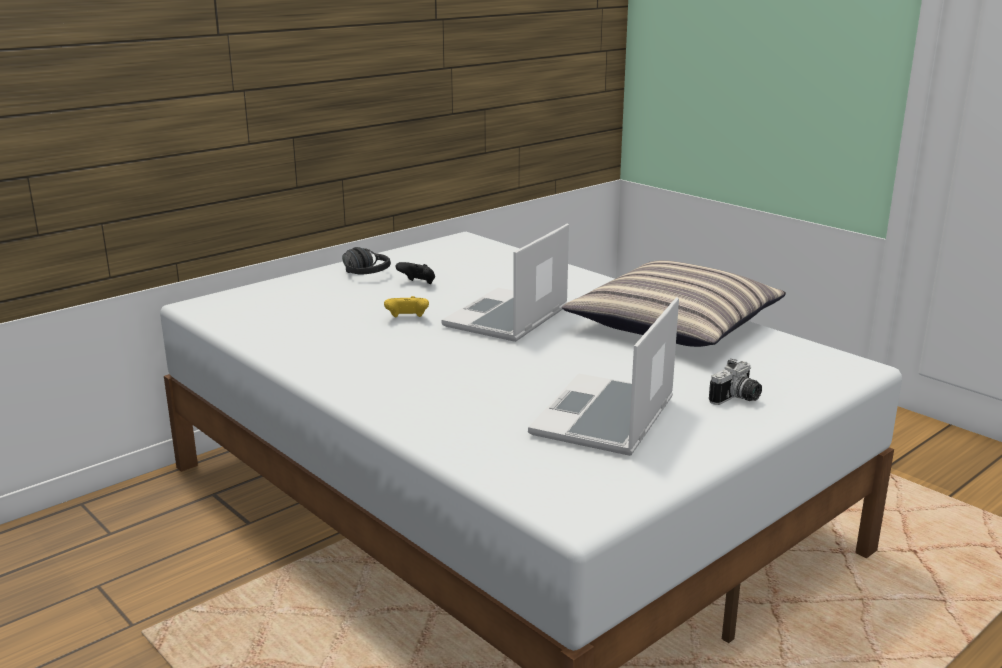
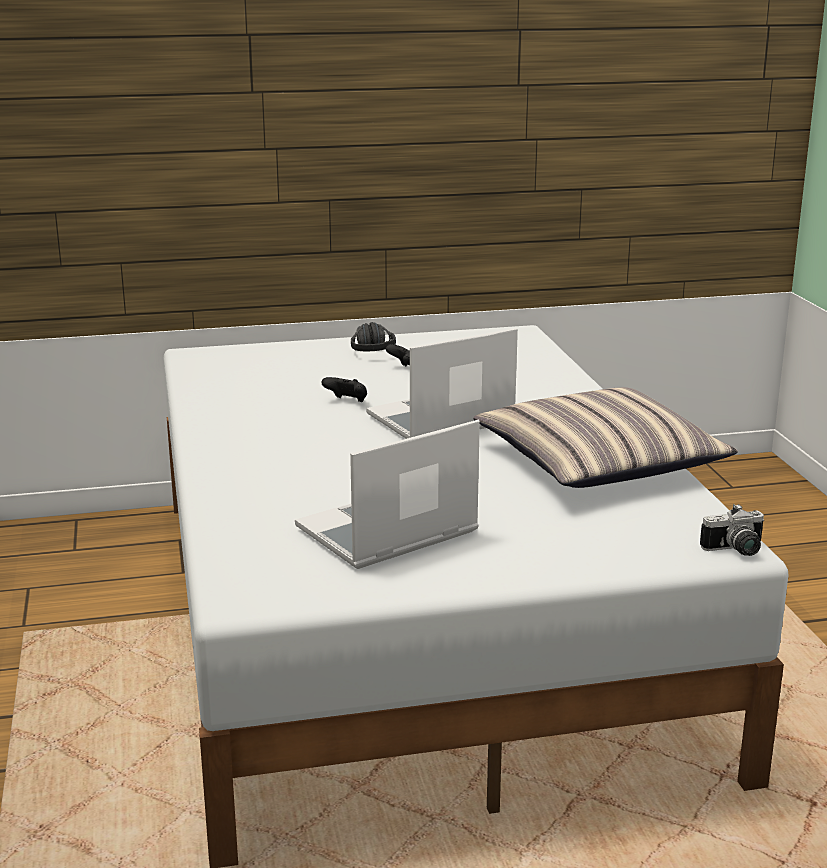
camera: 30 degrees right, 0 degrees up
yellow game controller [384,296,429,317] -> black game controller [321,377,367,402]
camera [709,359,762,405] -> camera moved to [700,504,764,556]

